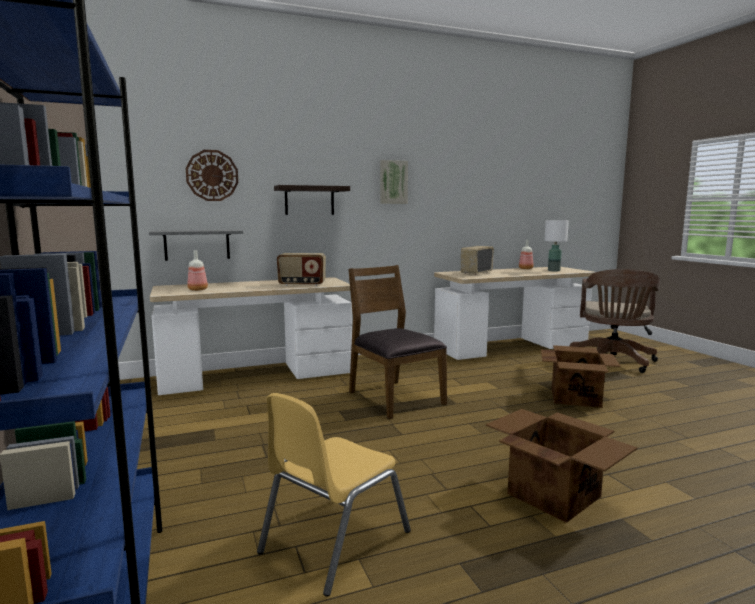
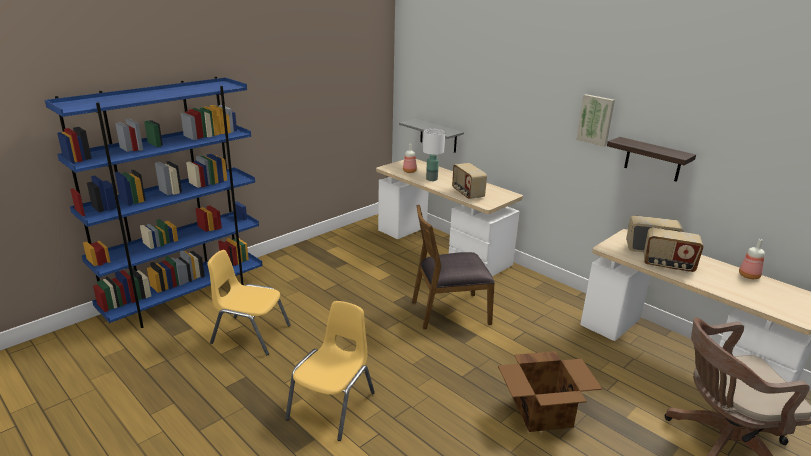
camera: 65 degrees right, 15 degrees up
wall clock [186,150,238,201] -> none
shelf [274,185,350,215] -> shelf moved to [607,137,696,182]
brown chair [348,265,447,419] -> brown chair turned 135 degrees counterclockwise [412,205,495,329]
cardboard box [486,409,637,523] -> yellow chair [285,301,375,441]
white table lamp [544,220,569,271] -> white table lamp moved to [423,129,445,181]
none -> radio [644,227,704,272]

